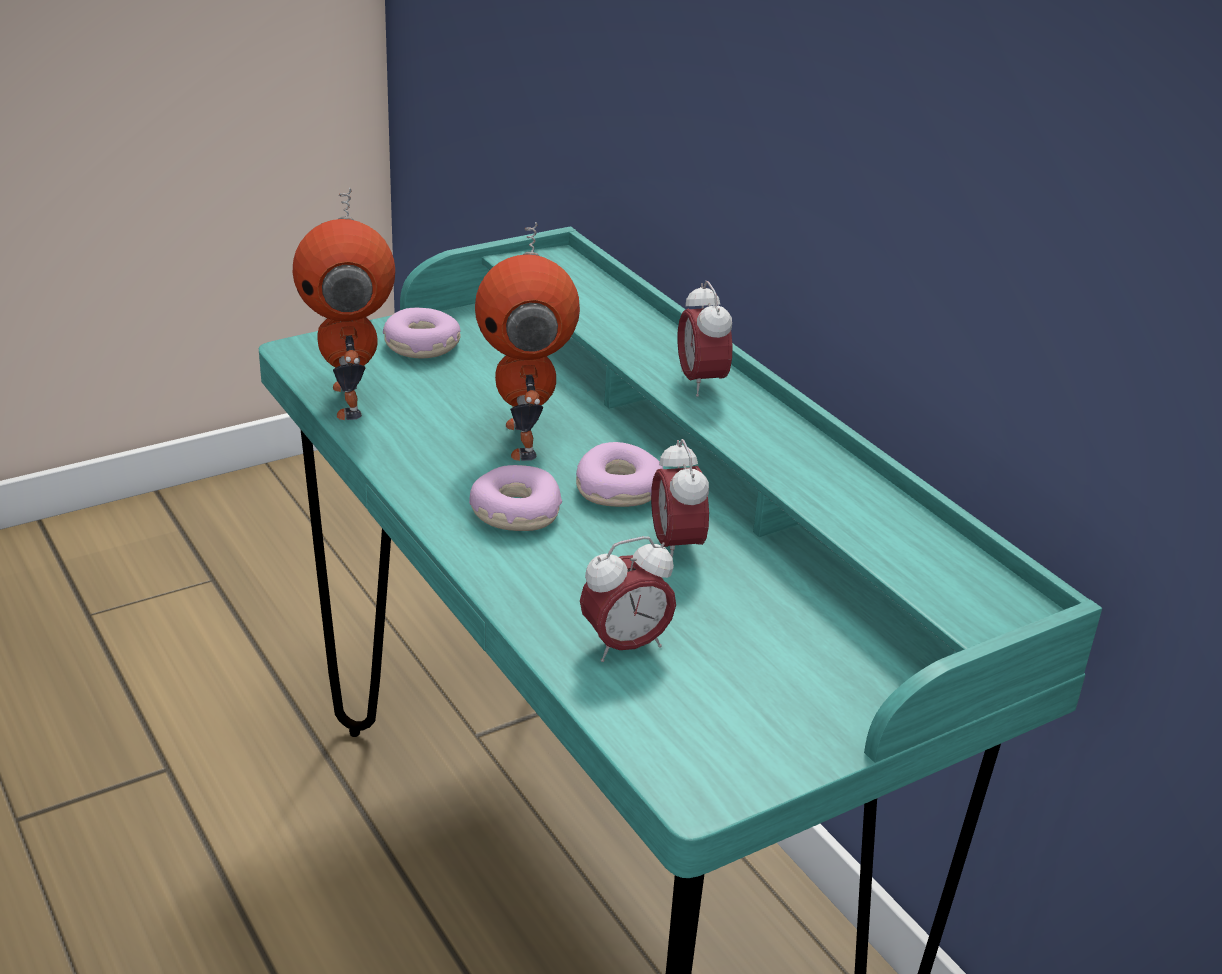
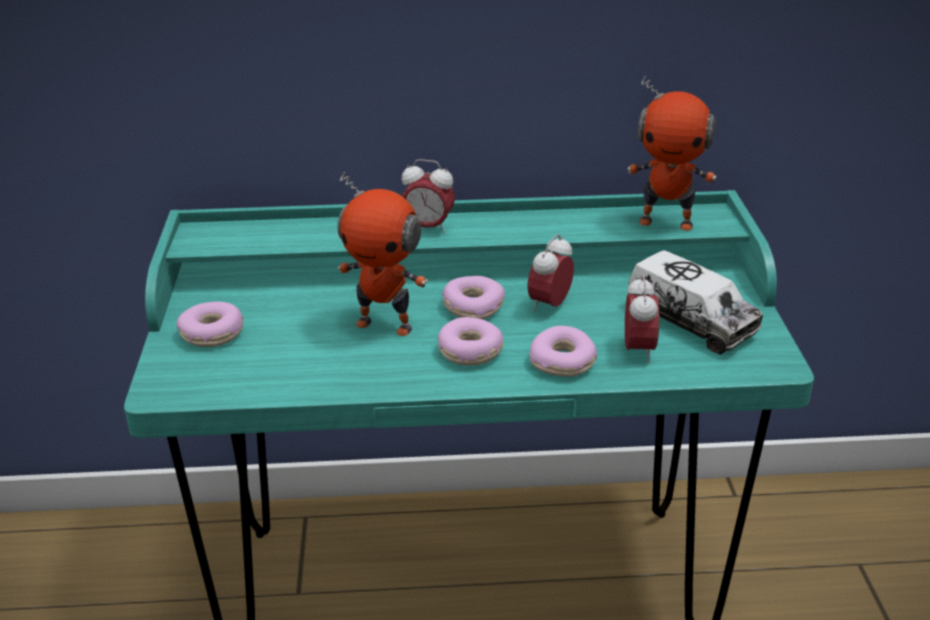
camera: 60 degrees left, 0 degrees up
toy robot [293,188,395,420] -> toy robot moved to [628,76,716,231]
alarm clock [651,439,709,558] -> alarm clock turned 105 degrees clockwise [527,234,574,312]
none -> donut [529,326,597,376]
none -> toy truck [626,250,763,354]

